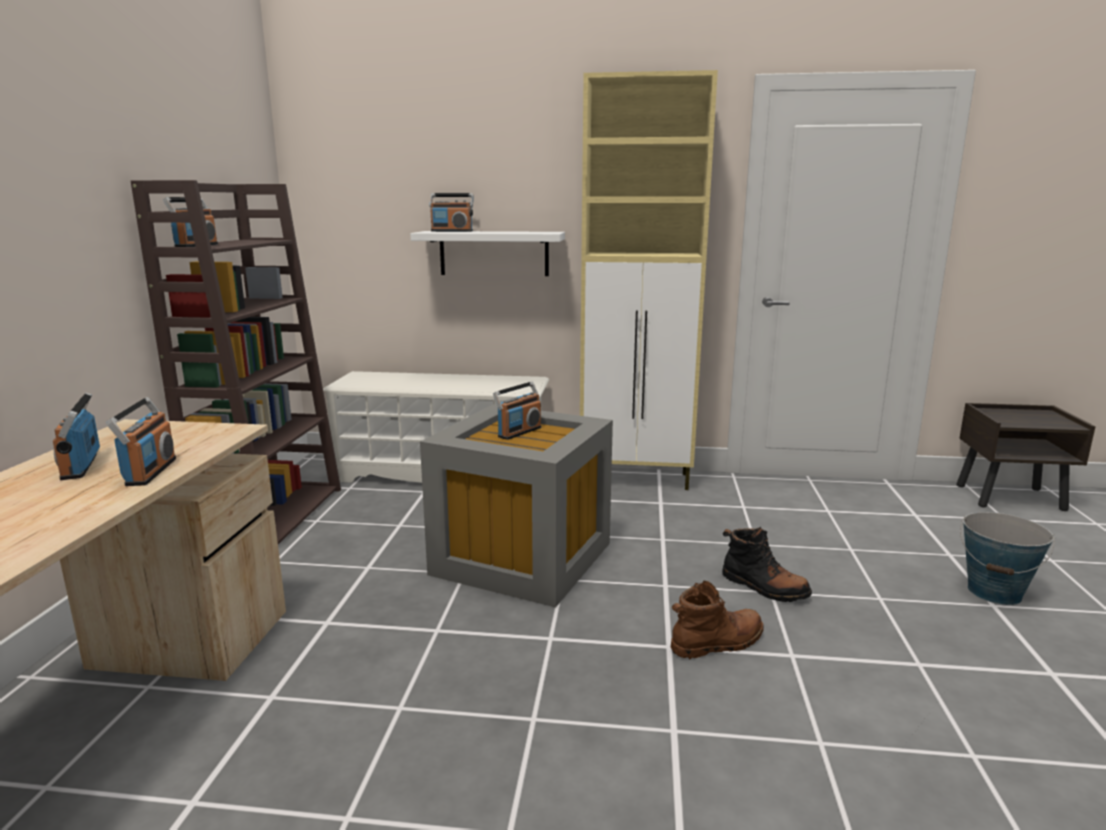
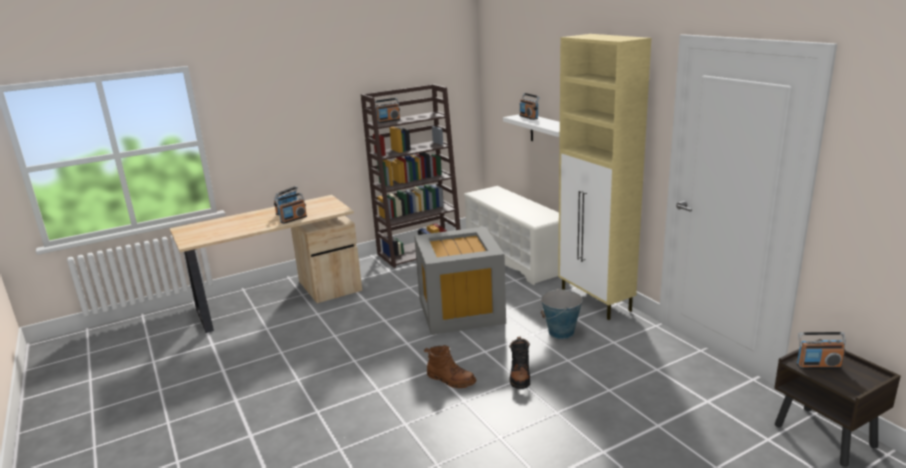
camera: 55 degrees right, 5 degrees up
radio [493,382,541,440] -> radio moved to [796,332,846,369]
bucket [960,512,1055,605] -> bucket moved to [541,288,583,339]

